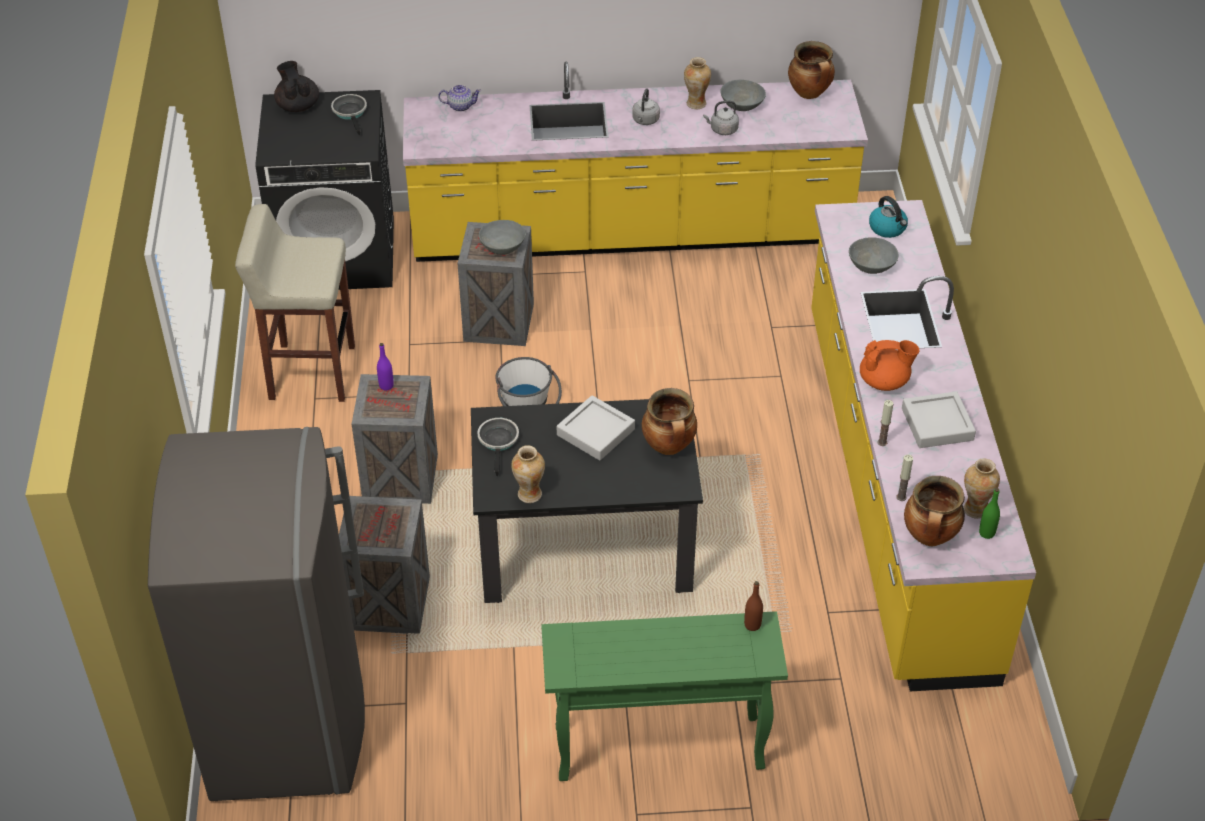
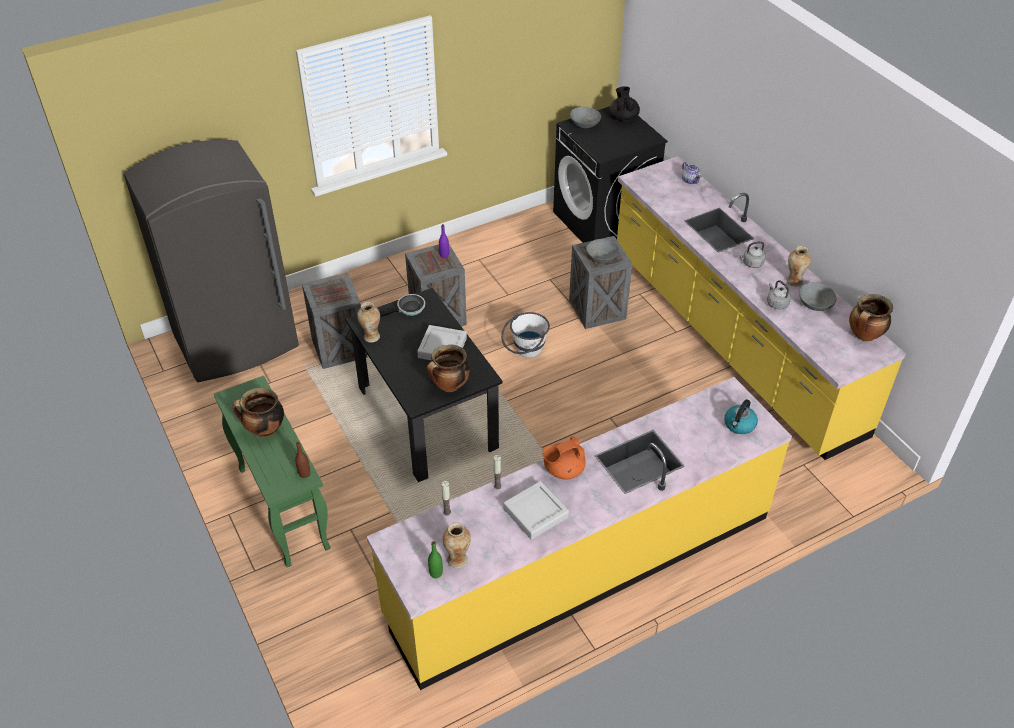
camera: 65 degrees right, 0 degrees up
beige stool [235,204,355,402] -> none
black teapot [274,61,319,112] -> black teapot turned 45 degrees counterclockwise [610,86,640,121]
frying pan [331,94,367,135] -> none
grey bowl [849,237,898,274] -> grey bowl moved to [570,107,601,128]
orange teapot [860,340,920,391] -> orange teapot turned 90 degrees clockwise [543,436,586,479]
cooking pot [904,476,965,546] -> cooking pot moved to [233,387,284,437]

